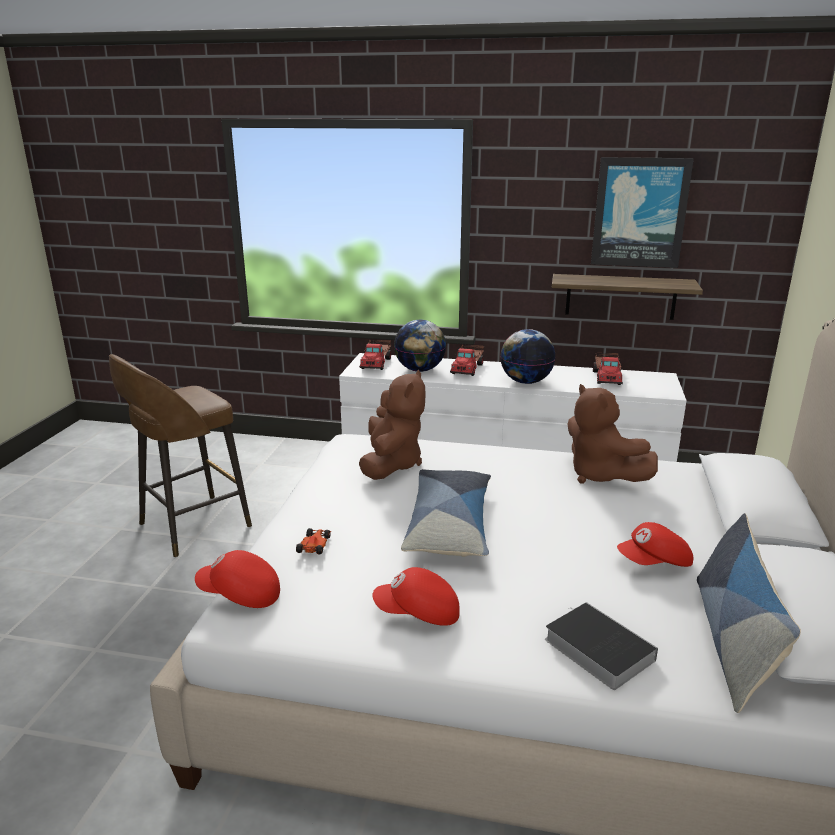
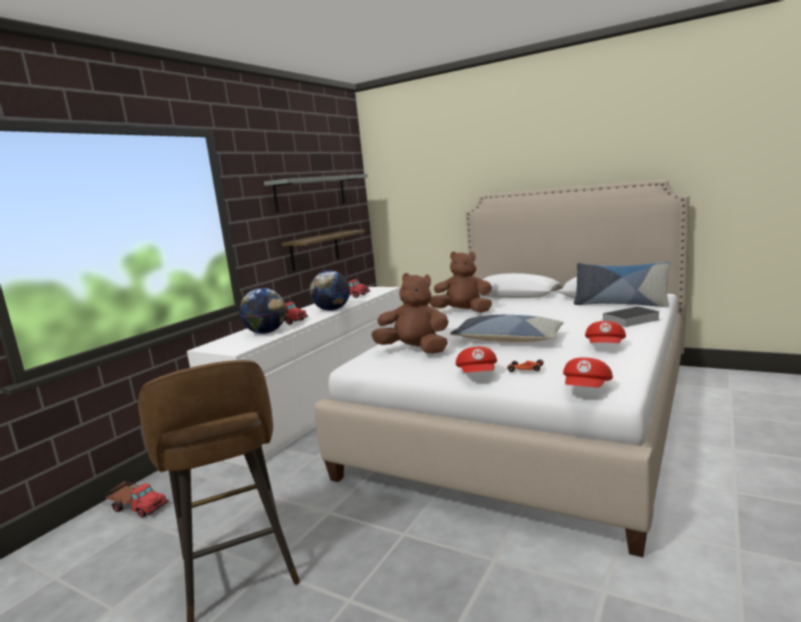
camera: 70 degrees left, 10 degrees down
toy truck [359,340,391,370] -> toy truck moved to [105,480,169,517]
brown plush toy [567,384,658,484] -> brown plush toy turned 150 degrees counterclockwise [430,251,492,313]
picture [591,157,694,268] -> grey shelf [264,174,368,212]
red cap [617,522,693,567] -> red cap moved to [456,347,497,373]

